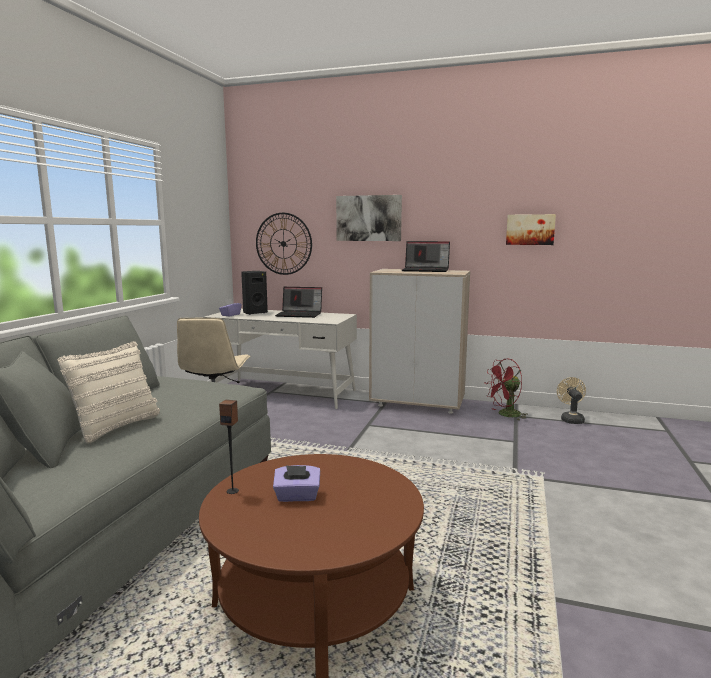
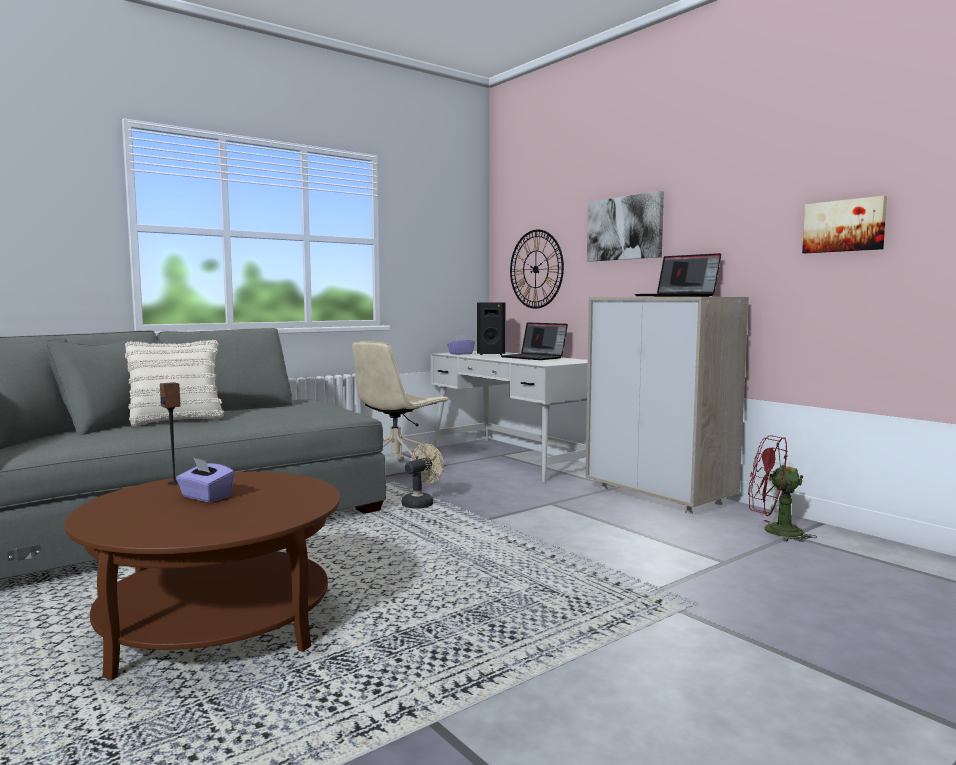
camera: 35 degrees right, 5 degrees down
beige fan [557,377,586,424] -> beige fan moved to [402,443,444,509]

